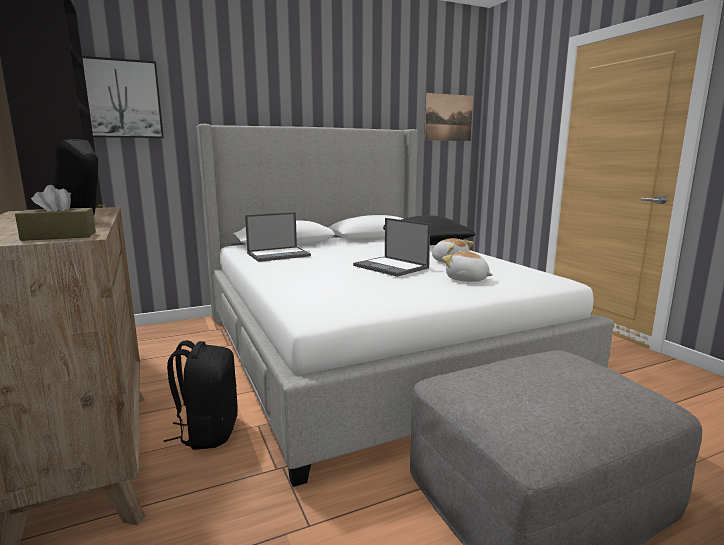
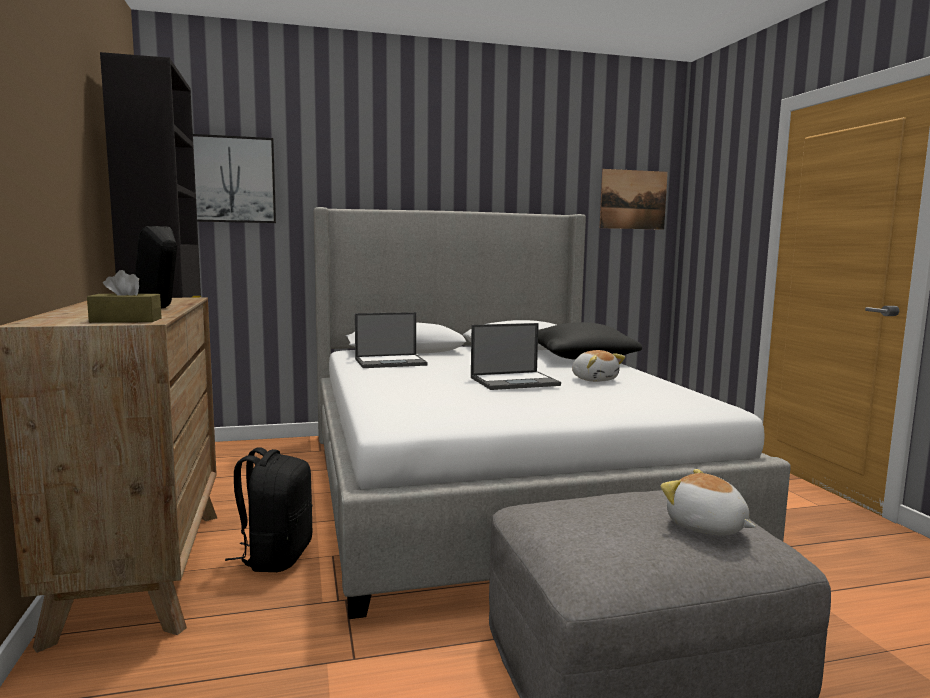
camera: 10 degrees right, 5 degrees down
laptop [353,218,431,277] -> laptop turned 75 degrees counterclockwise [471,323,561,390]
plush toy [442,251,493,282] -> plush toy moved to [660,469,756,536]

